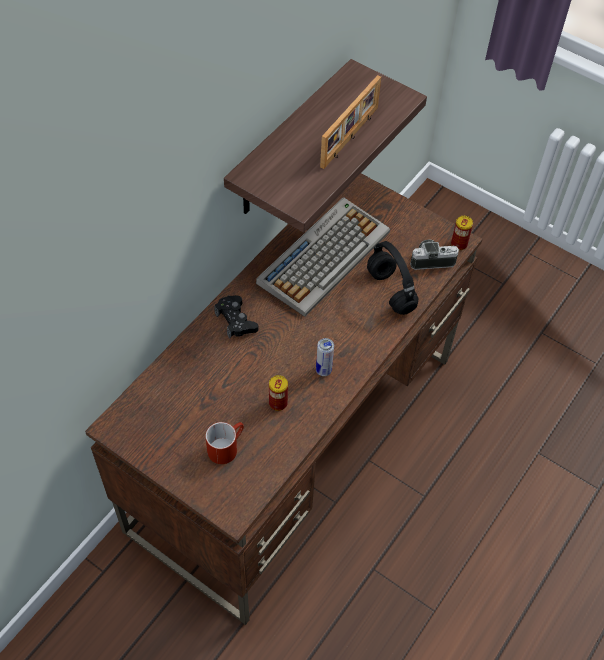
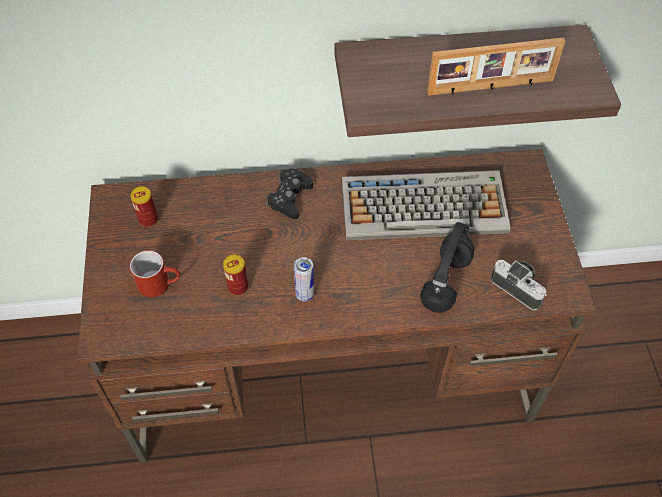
camera: 50 degrees right, 0 degrees up
can [451,216,473,250] -> can moved to [130,186,158,227]

